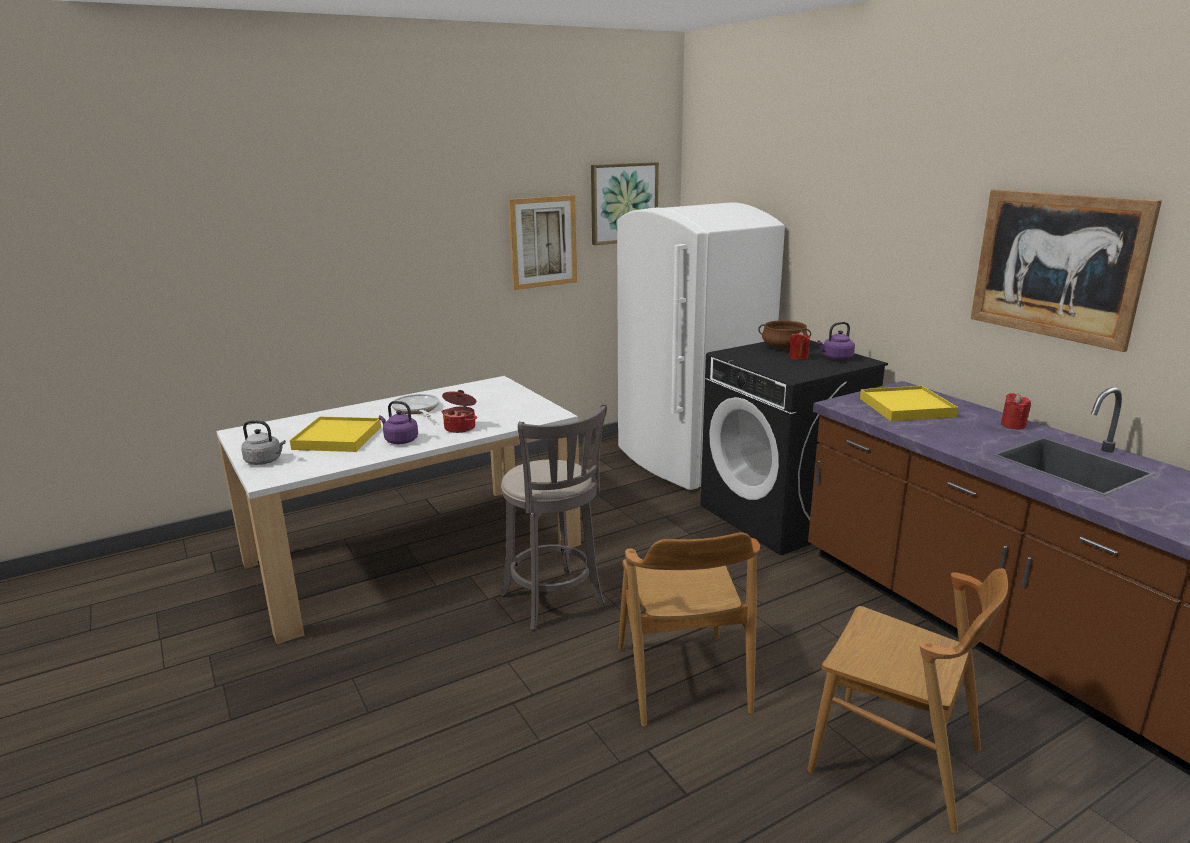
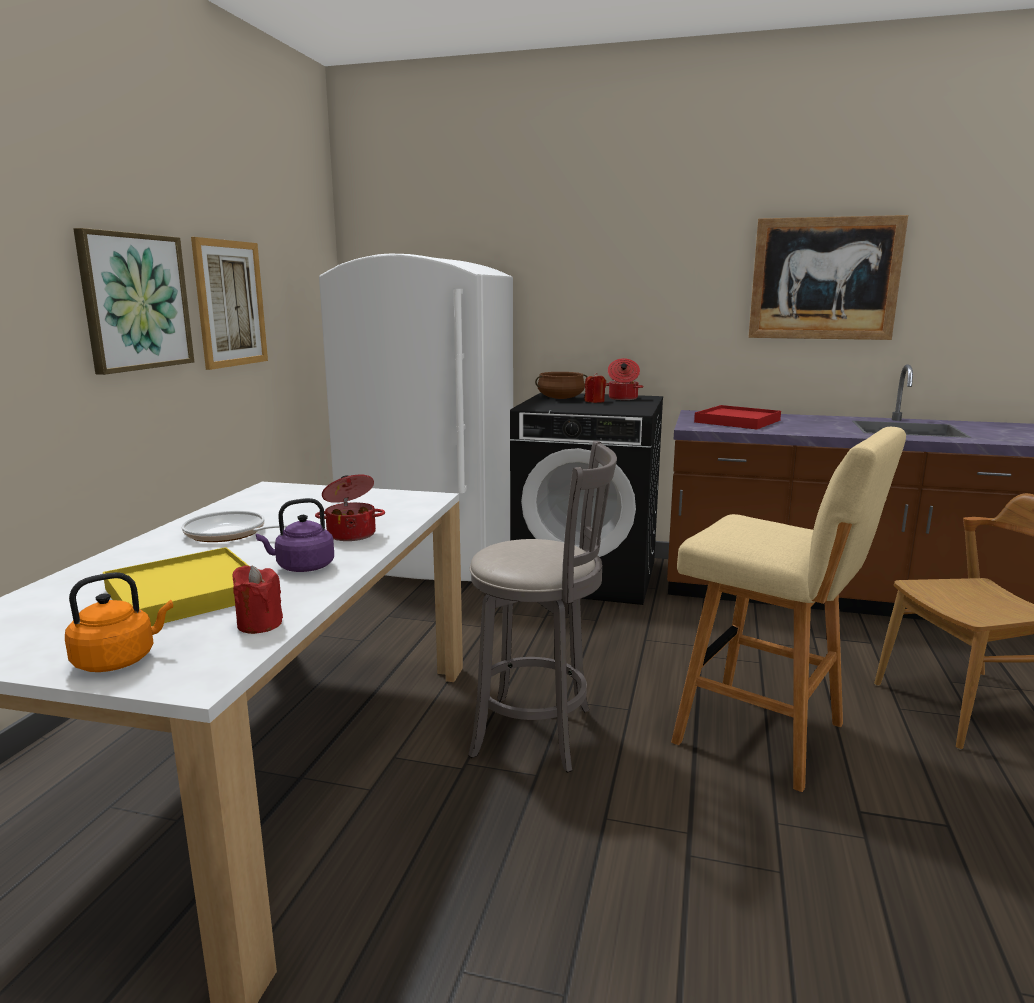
camera: 45 degrees left, 5 degrees down
grey kettle [241,420,286,465] -> orange kettle [65,572,173,672]
picture [591,162,659,245] -> picture moved to [73,228,194,375]
brown chair [618,532,760,727] -> beige stool [671,427,906,792]
purple kettle [817,322,855,361] -> cooking pot [606,358,644,400]
yellow tray [860,386,958,421] -> red tray [694,405,781,429]
red candle [1001,393,1031,430] -> red candle moved to [232,565,283,634]

